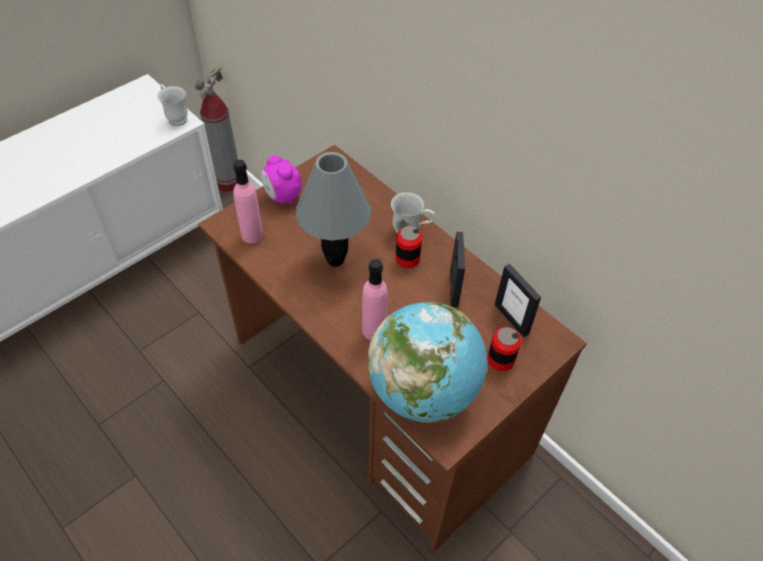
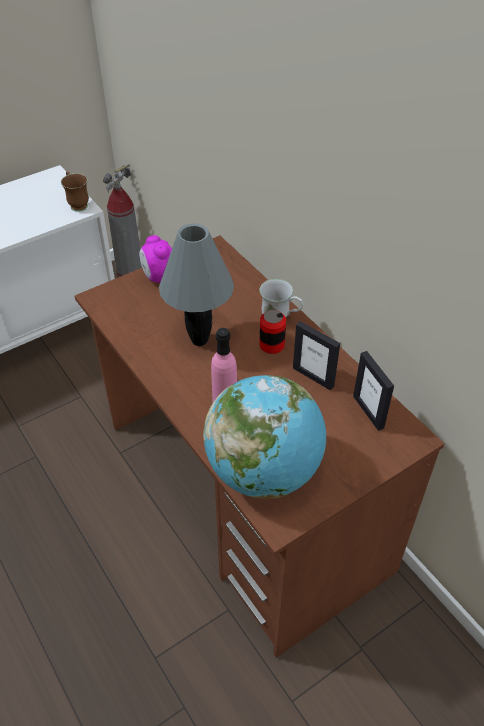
camera: 10 degrees right, 5 degrees down
white mug [157,84,188,126] -> brown mug [61,171,89,212]
pink bottle [233,160,263,243] -> none
picture frame [450,232,465,307] -> picture frame turned 120 degrees clockwise [293,321,340,390]
can [487,327,522,371] -> none

